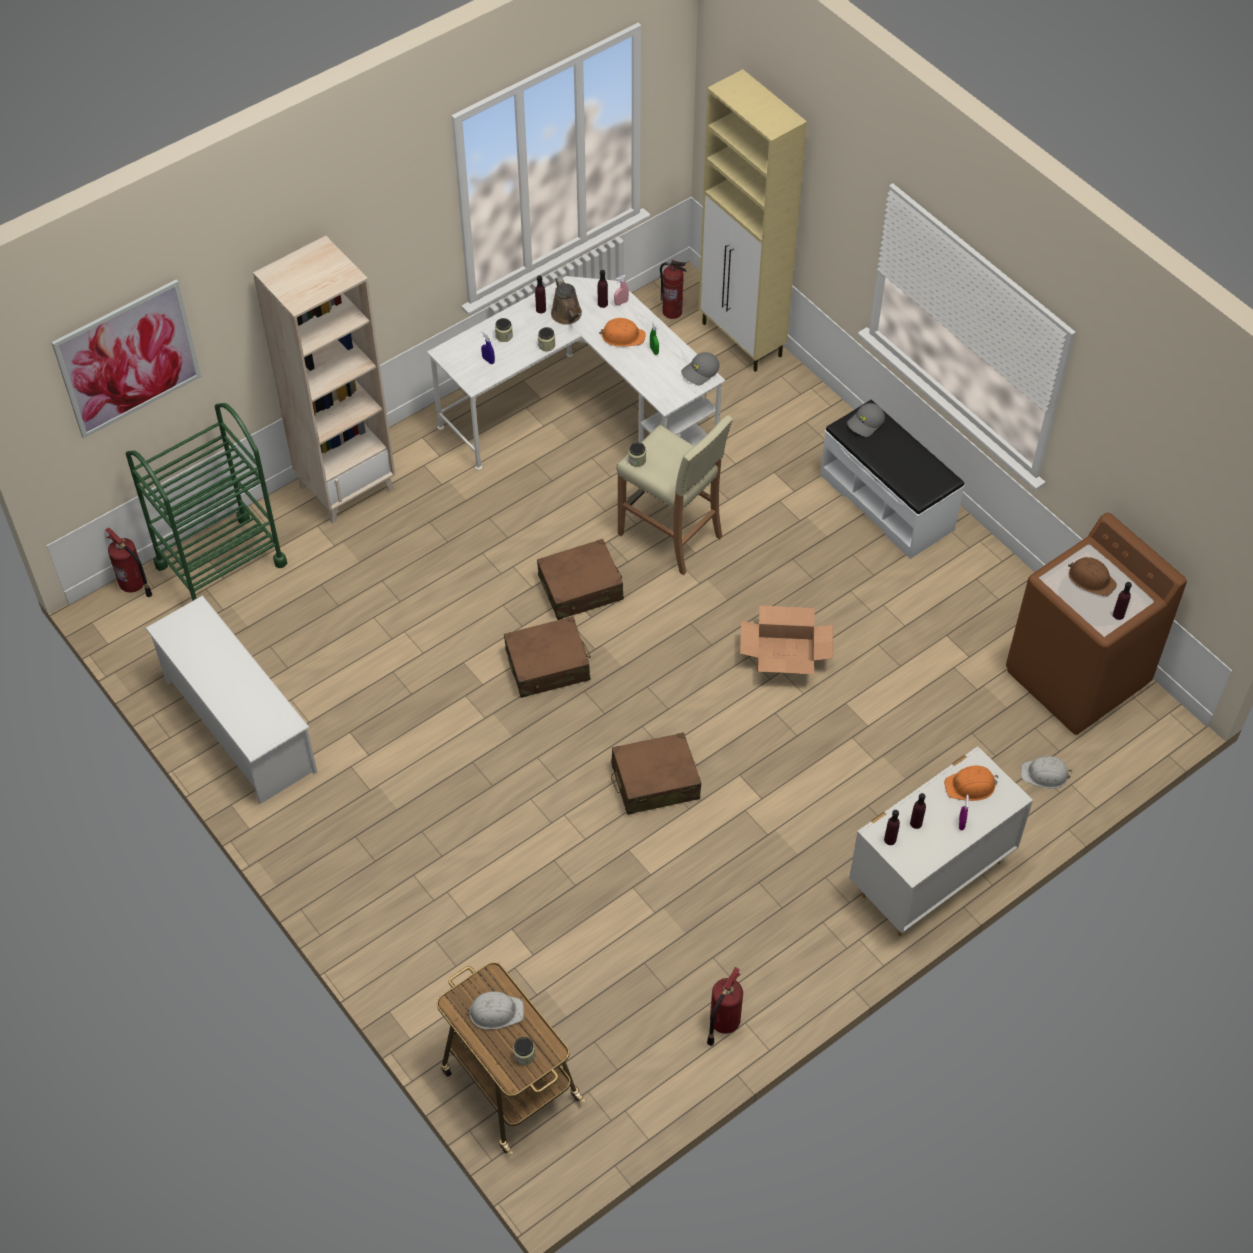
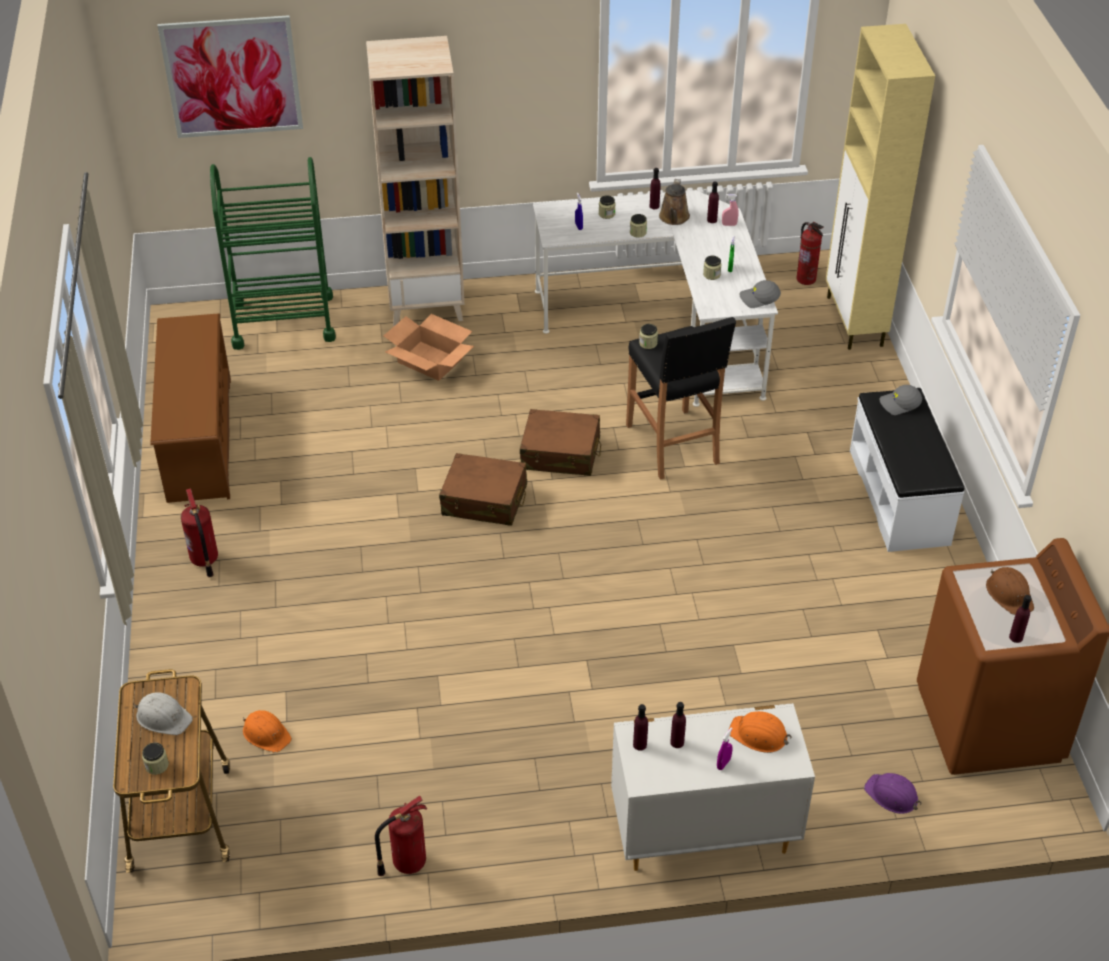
camera: 30 degrees right, 10 degrees down
fire extinguisher [105,527,153,597] -> fire extinguisher moved to [181,488,218,577]
white shoe rack [145,596,317,804] -> brown shoe rack [150,313,231,503]
orange hard hat [599,318,646,347] -> orange hard hat moved to [243,710,292,753]
brown suitcase [611,732,701,815] -> none
beige stool [616,415,733,575] -> black stool [626,317,736,480]
cardboard box [740,606,833,674] -> cardboard box moved to [384,314,474,381]
white hard hat [1021,756,1073,789] -> purple hard hat [864,773,922,814]
none -> jar [703,256,722,280]

